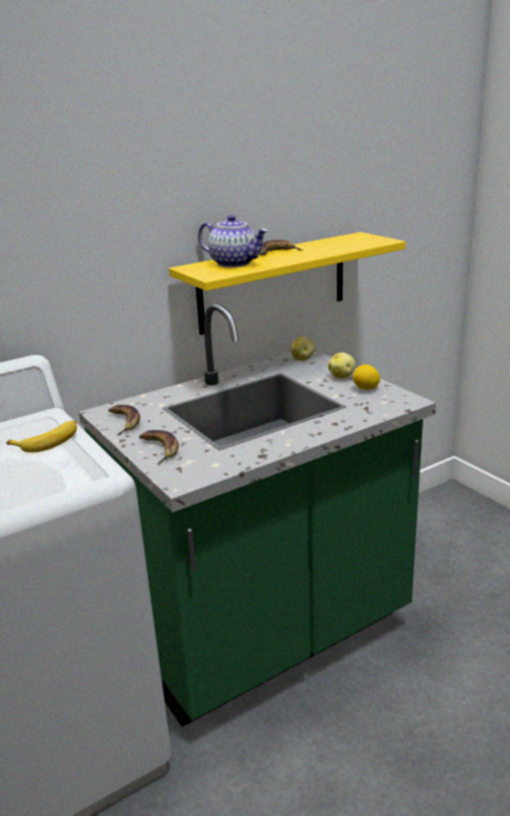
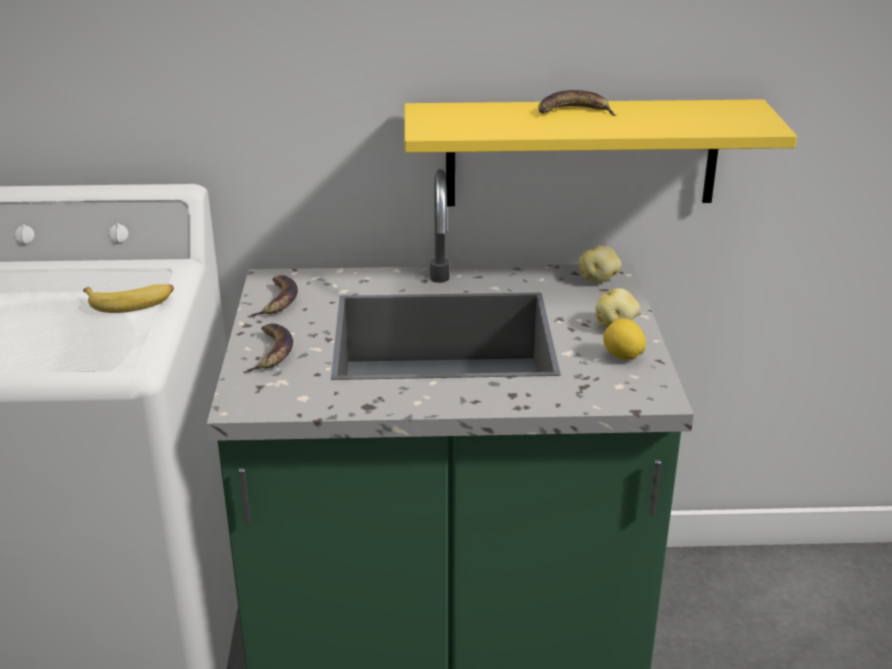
camera: 30 degrees right, 5 degrees up
teapot [198,215,268,268] -> none

